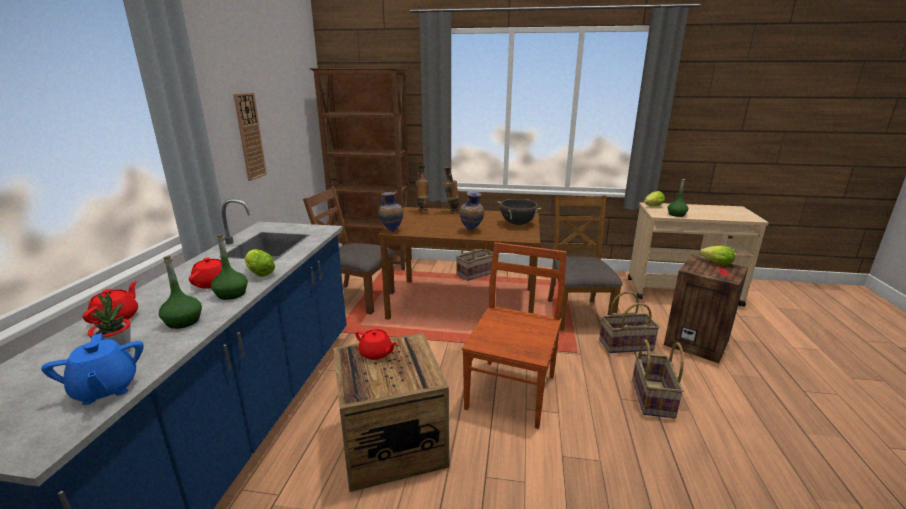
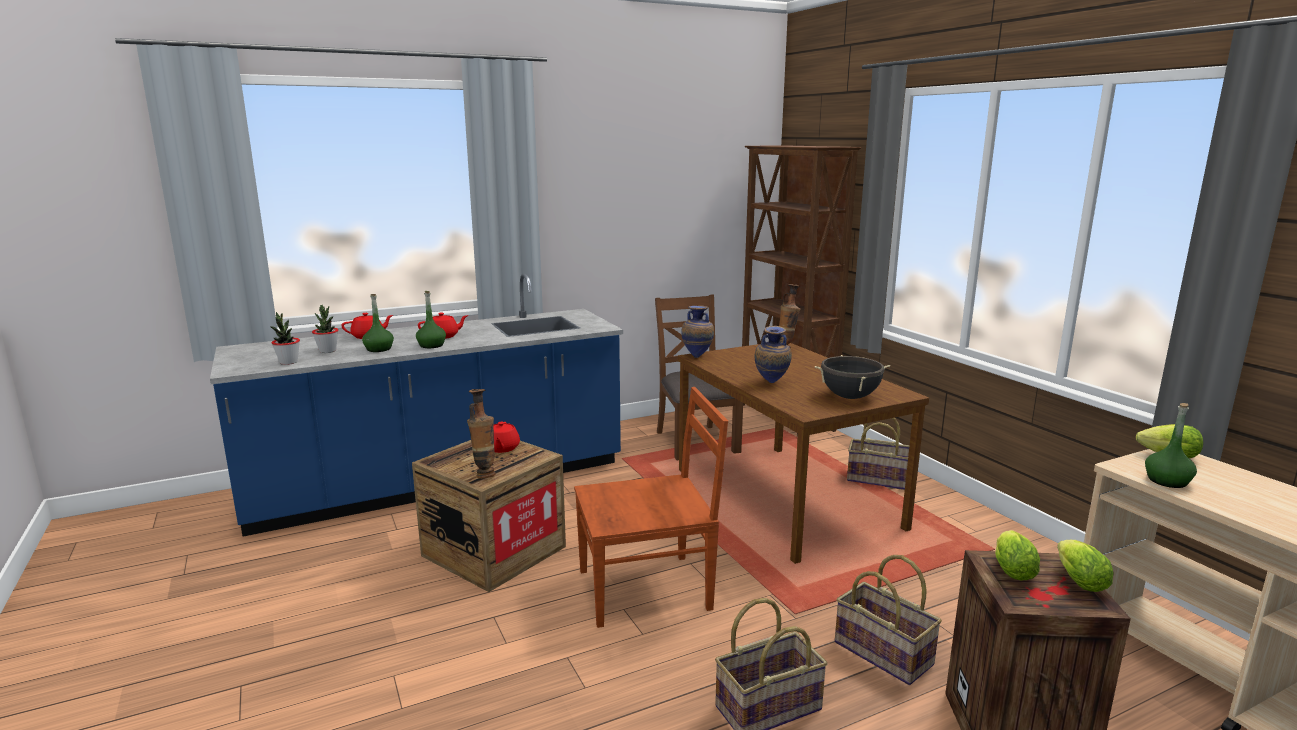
camera: 55 degrees right, 5 degrees down
blue teapot [41,333,144,405] -> potted plant [271,312,300,365]
wall clock [234,93,267,181] -> none
lettuce [245,249,275,277] -> lettuce moved to [995,530,1040,581]
vase [443,166,460,214] -> vase moved to [467,389,496,479]
brown chair [548,196,622,331] -> none

